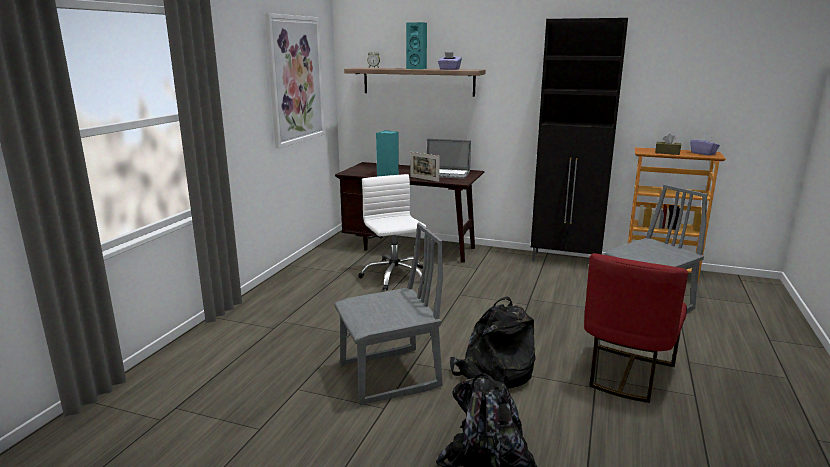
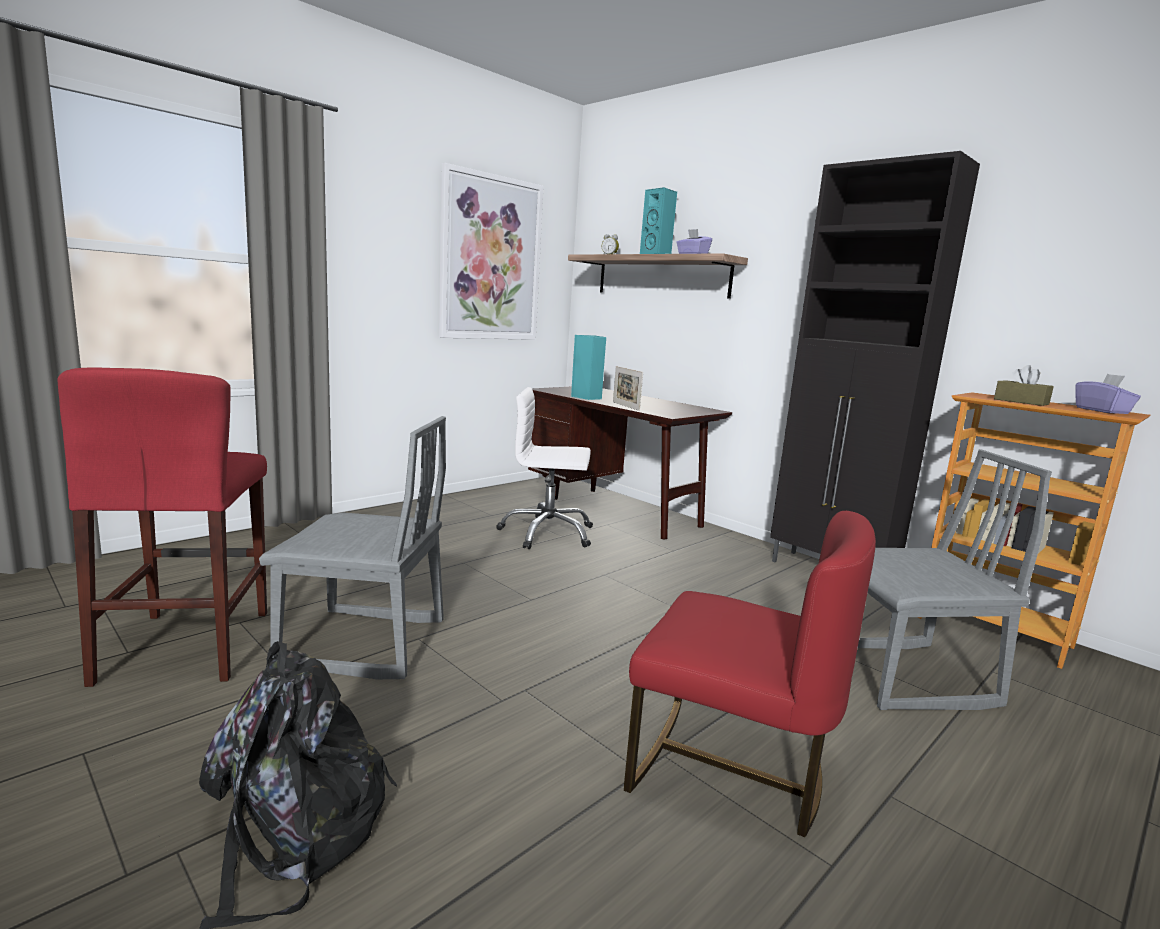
camera: 25 degrees right, 5 degrees down
white office chair [358,174,427,291] -> white office chair turned 90 degrees counterclockwise [496,387,593,549]
laptop [427,139,471,179] -> none
black backpack [450,296,536,389] -> none
red chair [584,253,688,403] -> red chair turned 120 degrees counterclockwise [624,511,876,837]
none -> red stool [57,368,267,687]

